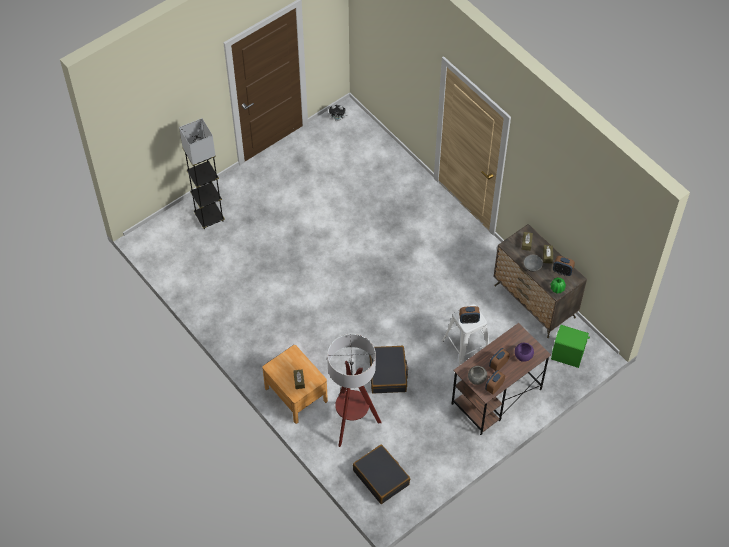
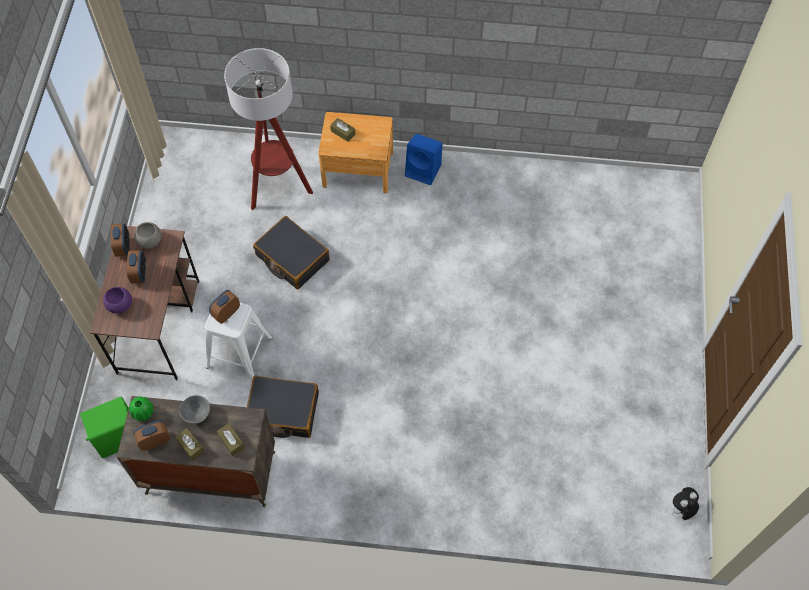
camera: 135 degrees right, 5 degrees up
grey floor lamp [179,118,225,229] -> none
black suitcase [353,444,410,504] -> black suitcase moved to [247,375,319,438]
none -> blue speaker [405,134,443,185]

